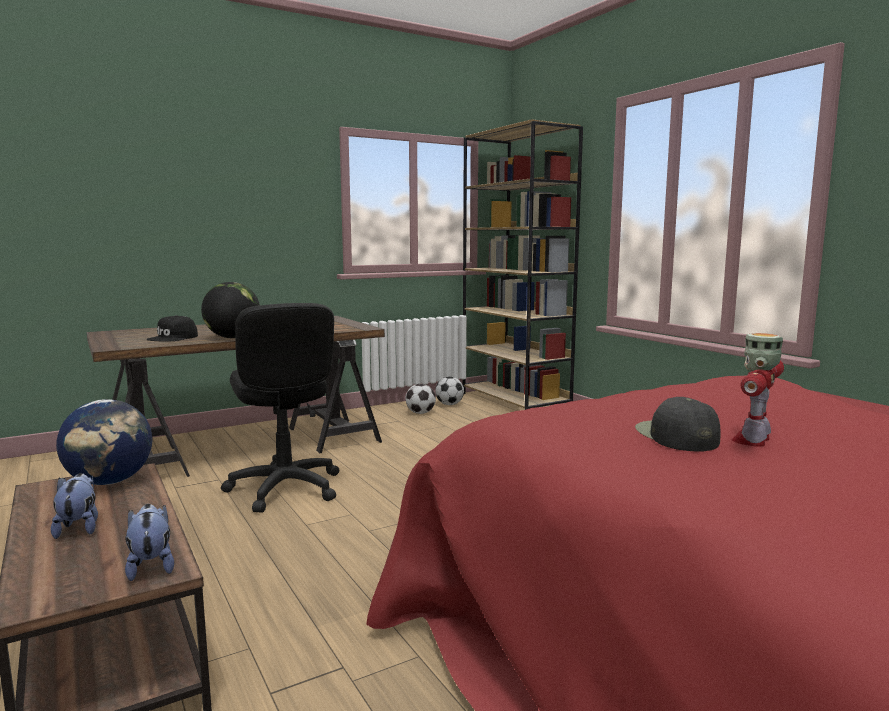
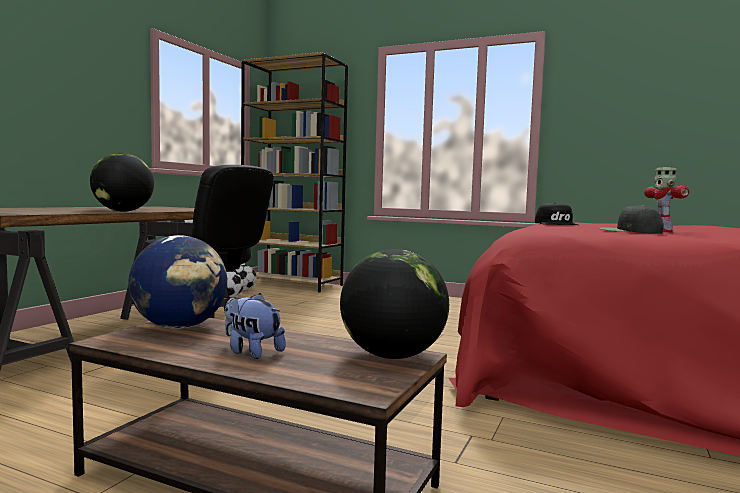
camera: 35 degrees left, 5 degrees down
plush toy [125,504,174,581] -> globe [340,249,449,359]
black cap [146,315,198,342] -> black cap moved to [535,202,578,225]

